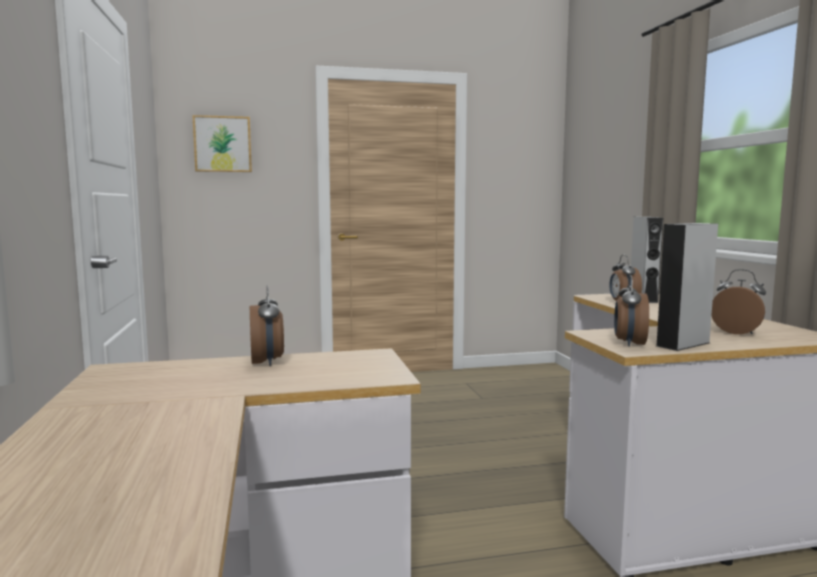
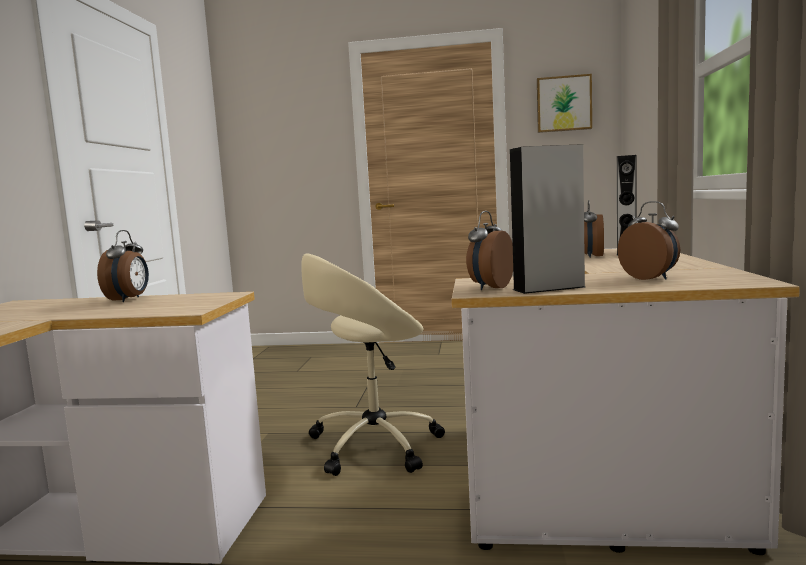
camera: 20 degrees right, 0 degrees up
picture [193,115,252,172] -> picture moved to [537,74,592,133]
none -> beige office chair [301,253,445,476]

